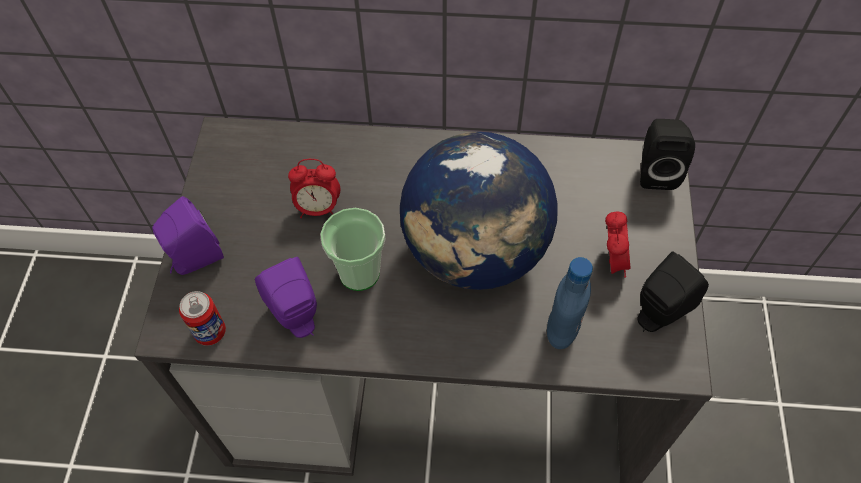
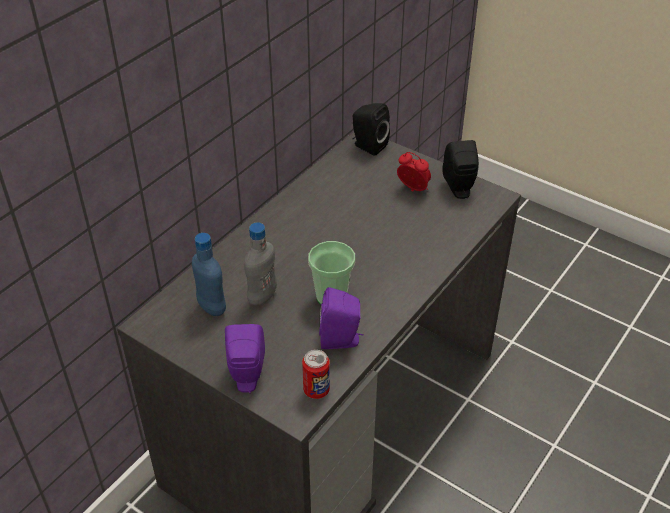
camera: 60 degrees left, 15 degrees down
alarm clock [288,159,340,218] -> grey bottle [244,222,277,306]
globe [400,132,558,290] -> none
blue bottle [547,257,593,349] -> blue bottle moved to [192,233,226,316]

